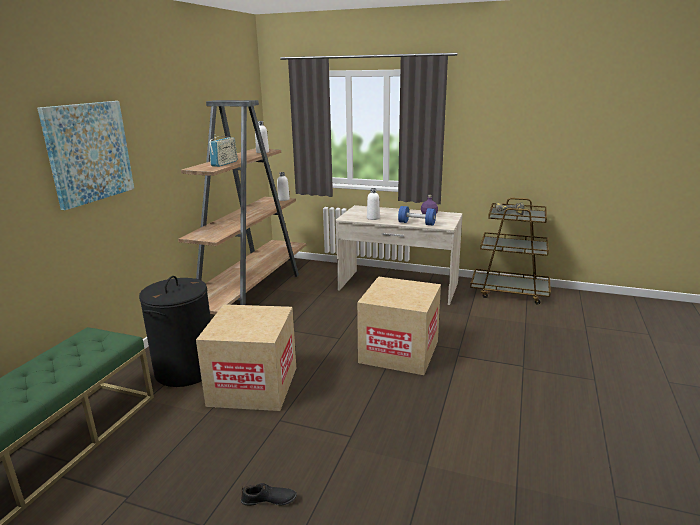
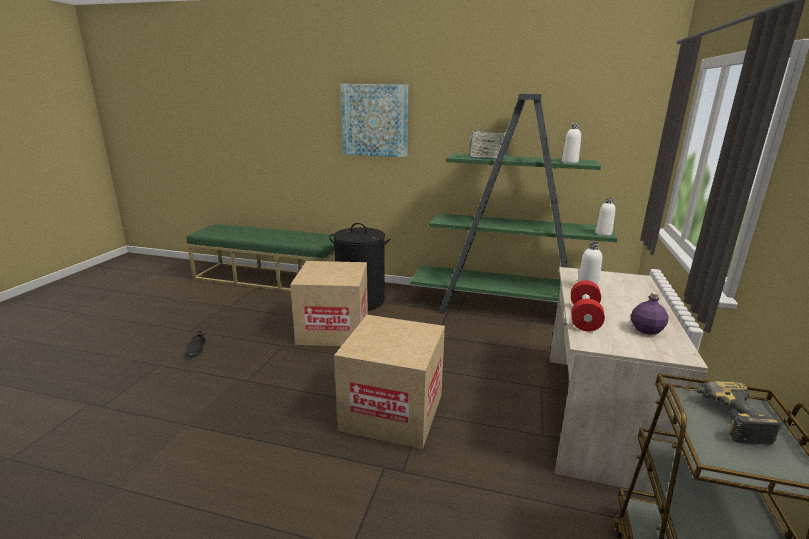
camera: 85 degrees right, 0 degrees up
brown bookcase [178,100,306,315] -> green bookcase [410,94,618,314]
blue dumbbell [398,206,436,226] -> red dumbbell [571,280,605,332]

